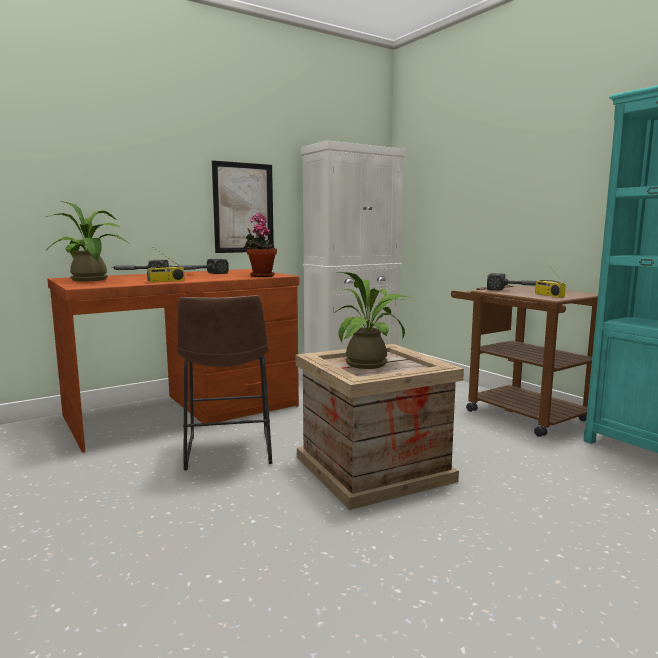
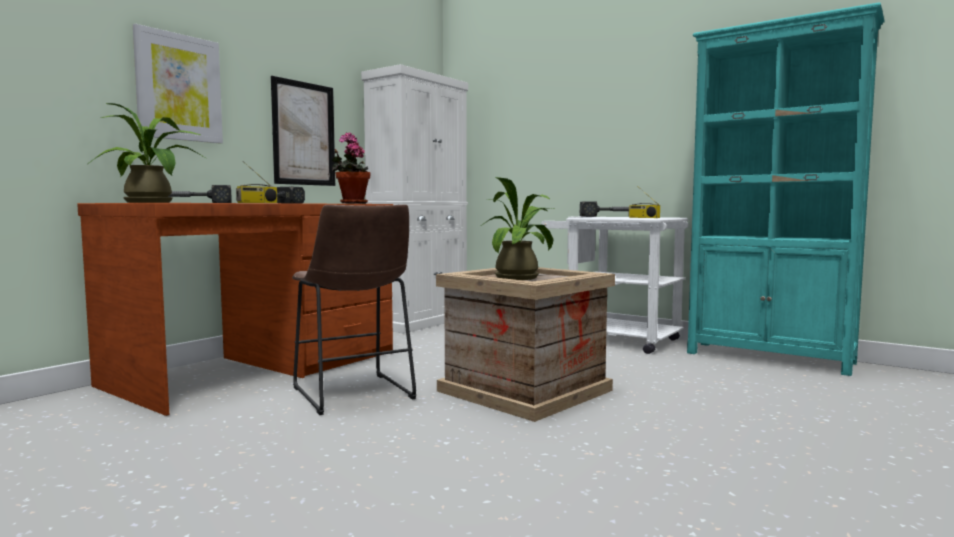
camera: 20 degrees left, 5 degrees down
brown cart [451,285,598,437] -> white cart [541,216,689,354]
none -> picture [133,24,223,143]

